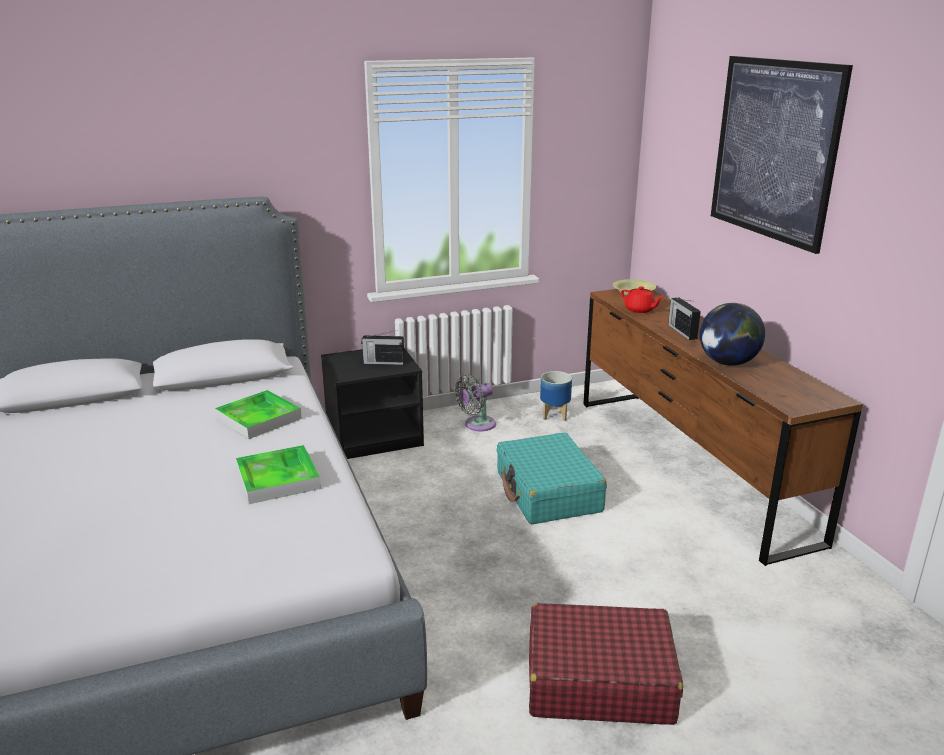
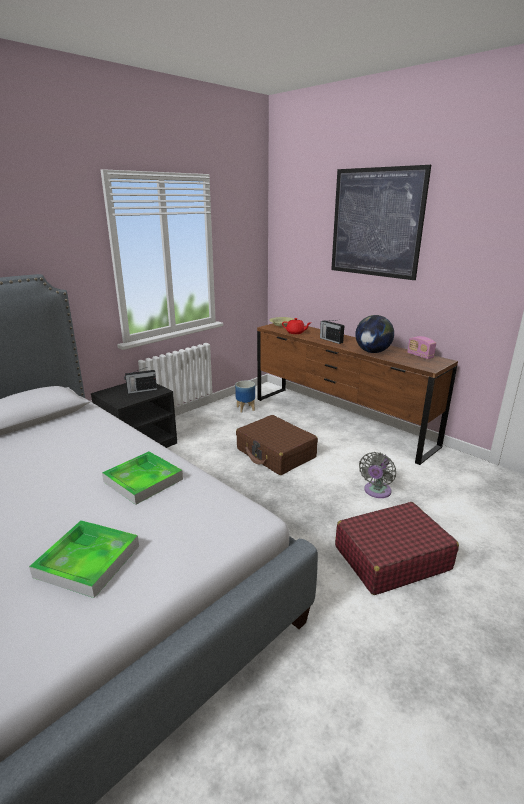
camera: 25 degrees left, 0 degrees up
tray [215,390,302,439] -> tray moved to [29,520,139,598]
grey fan [455,374,496,431] -> grey fan moved to [359,452,396,498]
turquoise suitcase [497,432,607,524] -> brown suitcase [236,415,318,475]
none -> radio [407,336,436,359]

